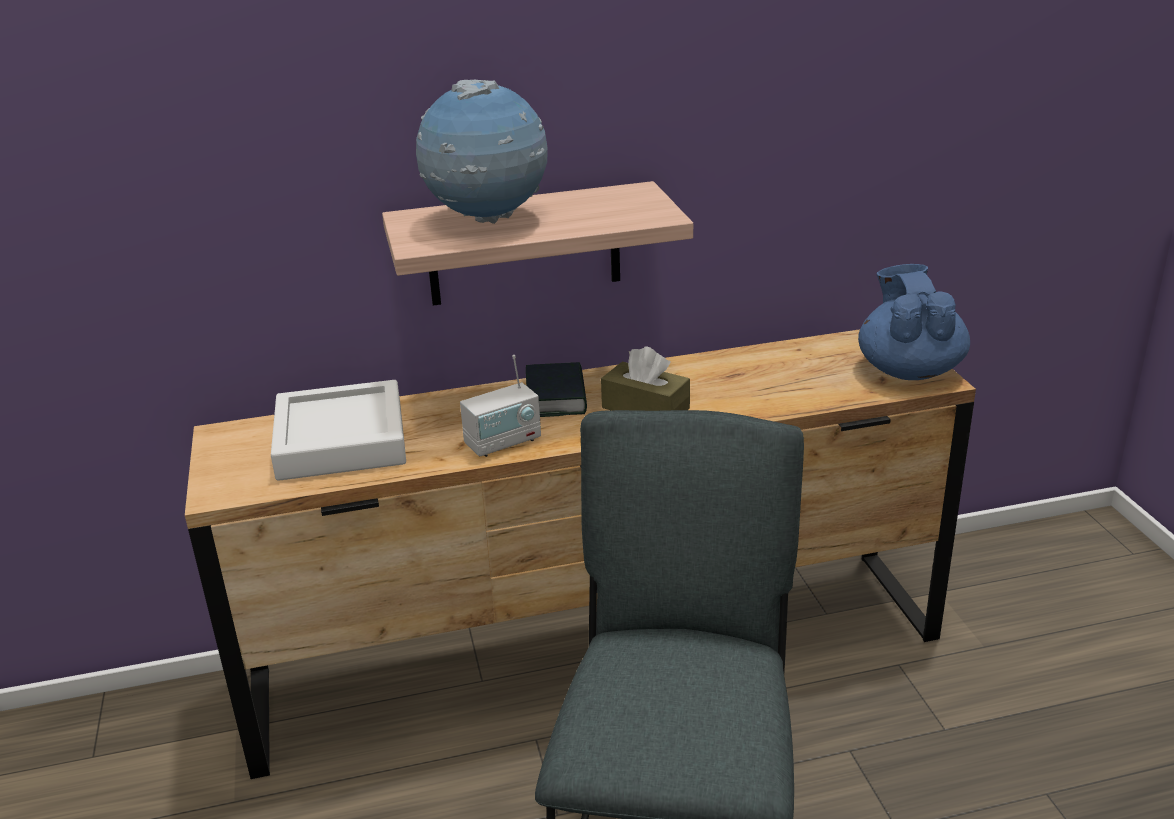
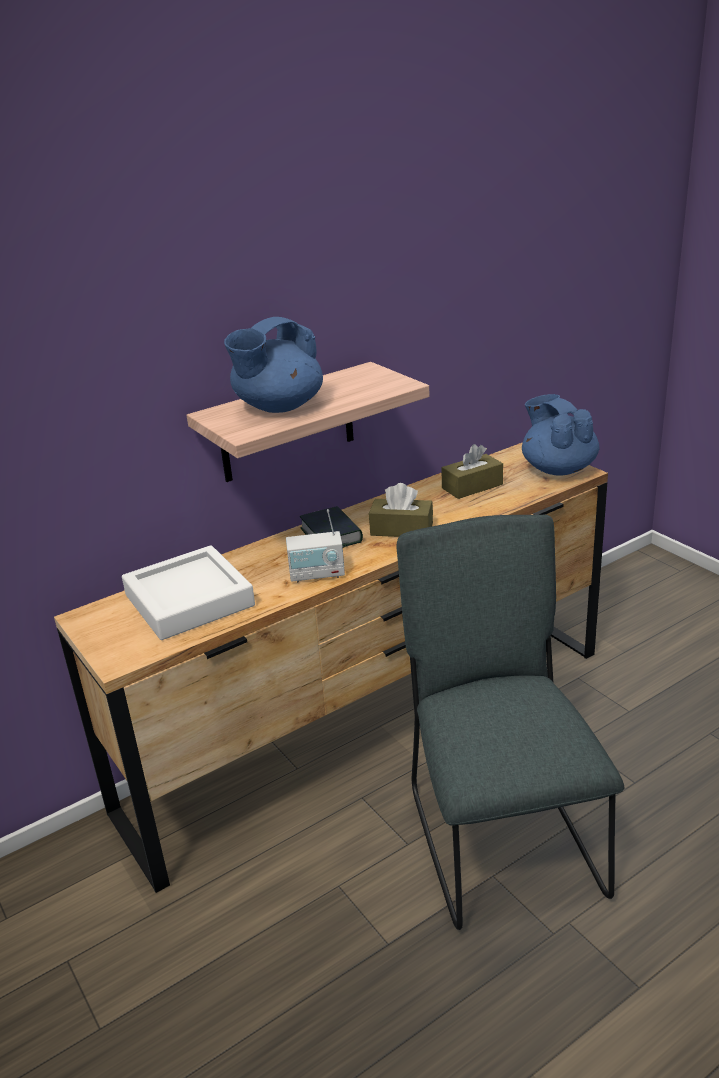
camera: 20 degrees left, 0 degrees up
globe [416,80,548,224] -> blue teapot [224,317,323,413]
radio [460,355,541,457] -> radio turned 45 degrees clockwise [286,509,345,583]
none -> brown tissue box [441,444,503,499]

